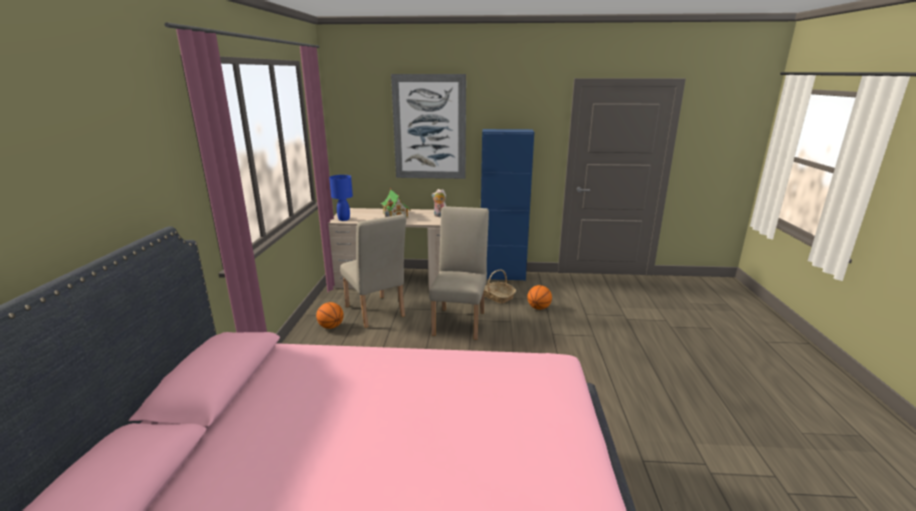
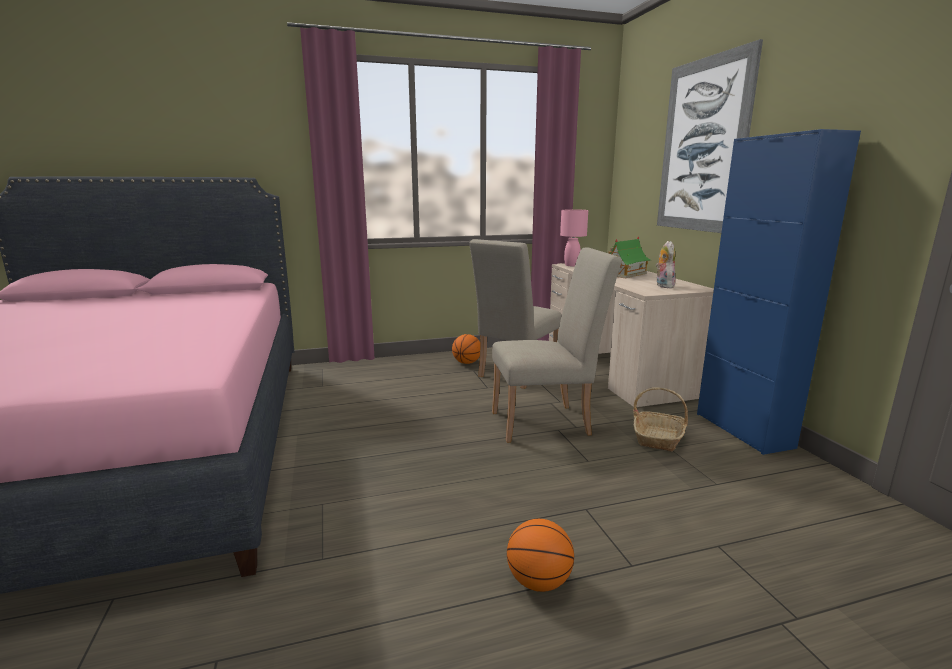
camera: 70 degrees right, 5 degrees down
blue table lamp [329,175,353,221] -> pink table lamp [560,209,588,266]
basketball [527,285,552,310] -> basketball moved to [507,519,574,592]

